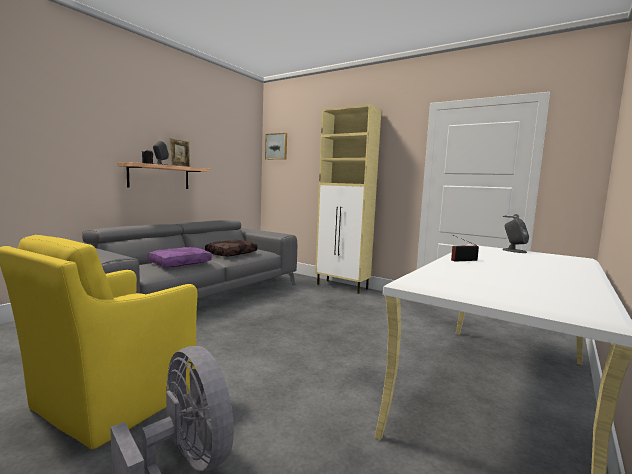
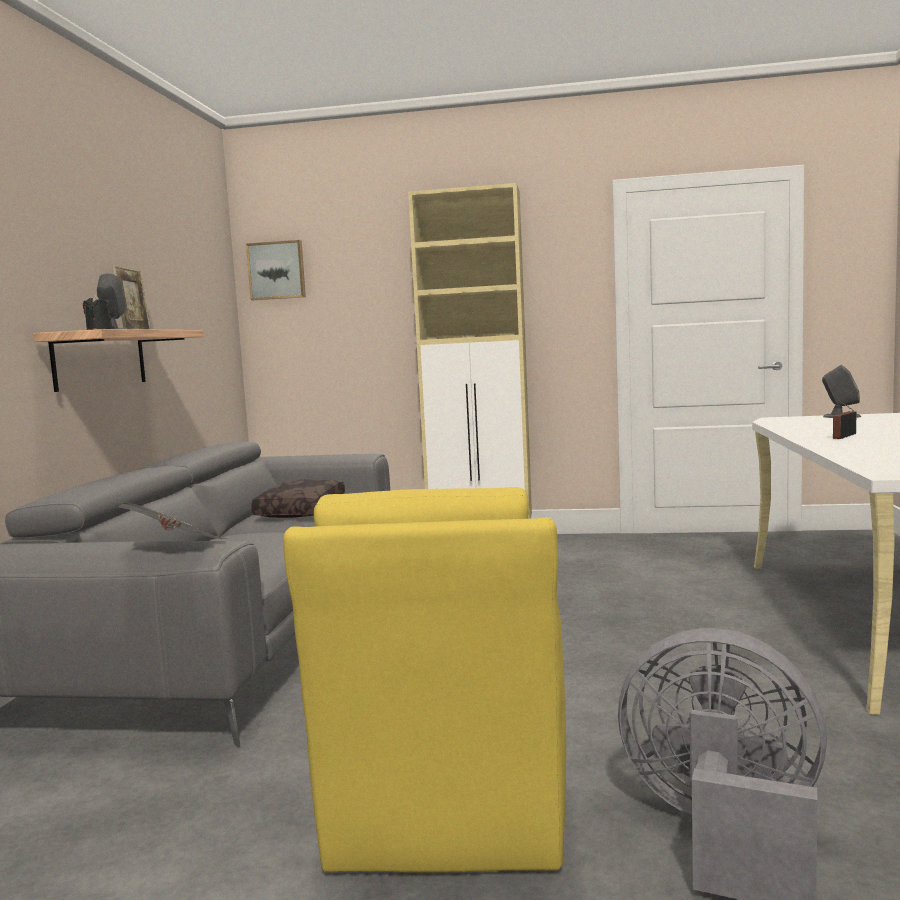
camera: 25 degrees left, 0 degrees up
purple pillow [148,247,212,267] -> none
none -> newspaper [118,502,227,539]

